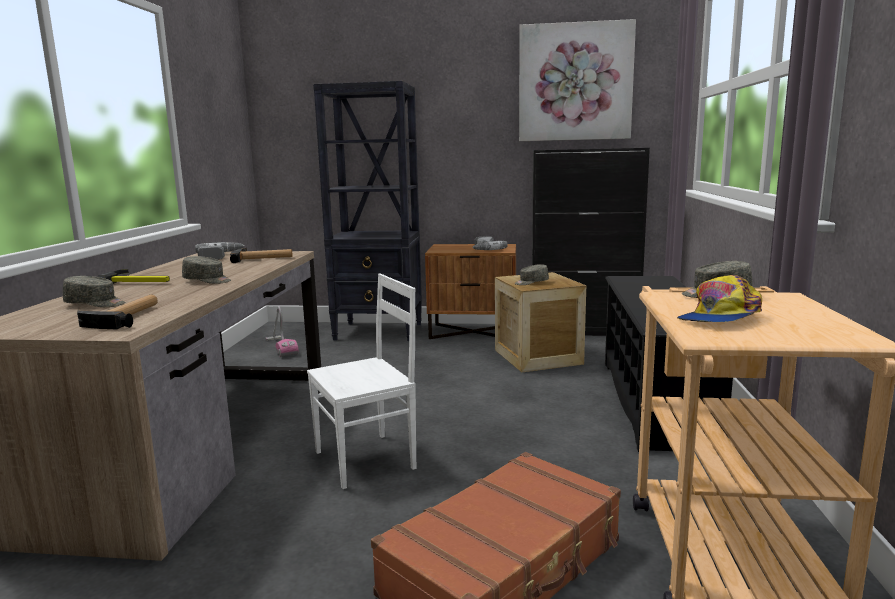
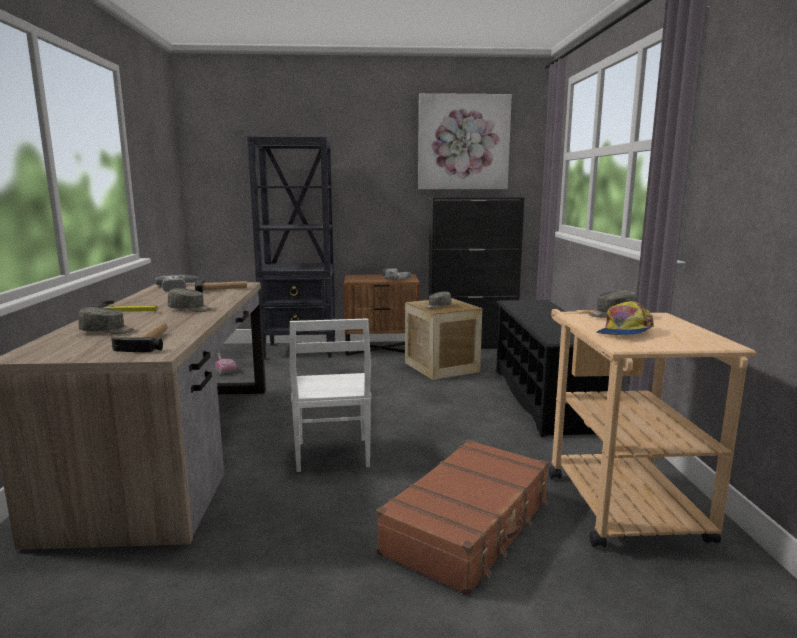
camera: 10 degrees left, 0 degrees up
white chair [307,274,416,489] -> white chair turned 120 degrees clockwise [290,318,371,472]

